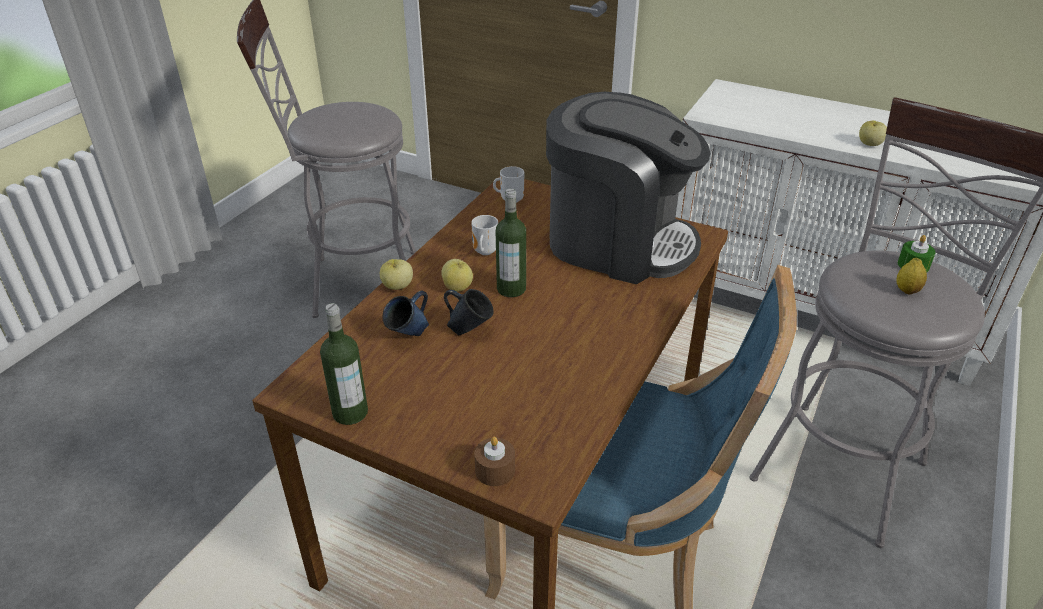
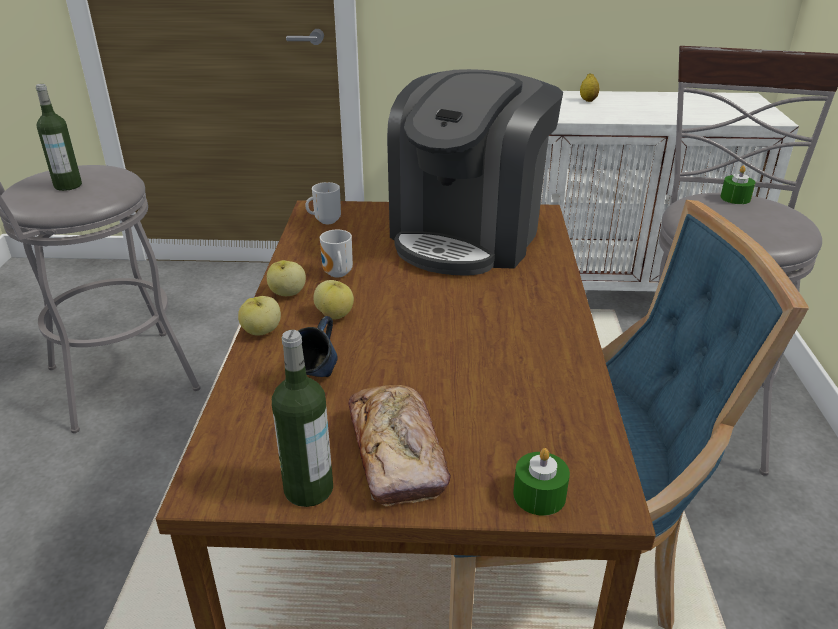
camera: 25 degrees left, 5 degrees down
blue mug [444,289,494,335] -> none
brown candle [474,437,515,486] -> green candle [513,448,570,516]
bottle [496,189,526,297] -> bottle moved to [36,84,82,191]
coffee machine [546,92,710,284] -> coffee machine turned 120 degrees clockwise [387,69,563,275]
apple [859,121,887,146] -> apple moved to [267,260,306,296]
lemon [897,258,927,295] -> lemon moved to [580,73,599,102]
none -> bread [348,385,451,506]

